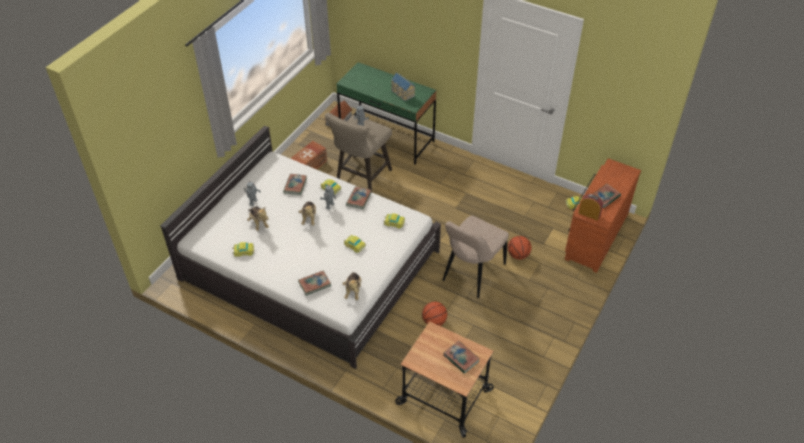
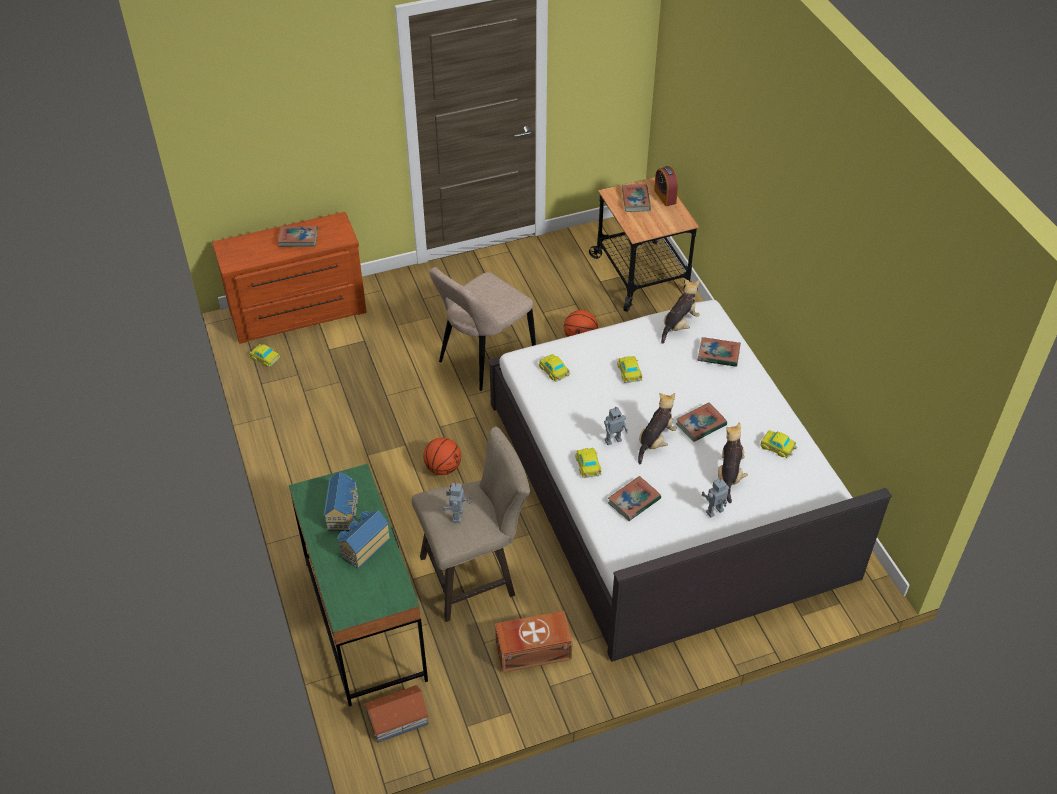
camera: 140 degrees left, 0 degrees up
book [346,186,372,209] -> book moved to [676,403,727,442]
beige chair [443,215,509,298] -> beige chair turned 150 degrees clockwise [429,267,536,391]
basketball [508,236,531,260] -> basketball moved to [423,438,461,475]
alarm clock [578,194,603,220] -> alarm clock moved to [654,166,678,206]
none -> toy house [337,510,391,569]

